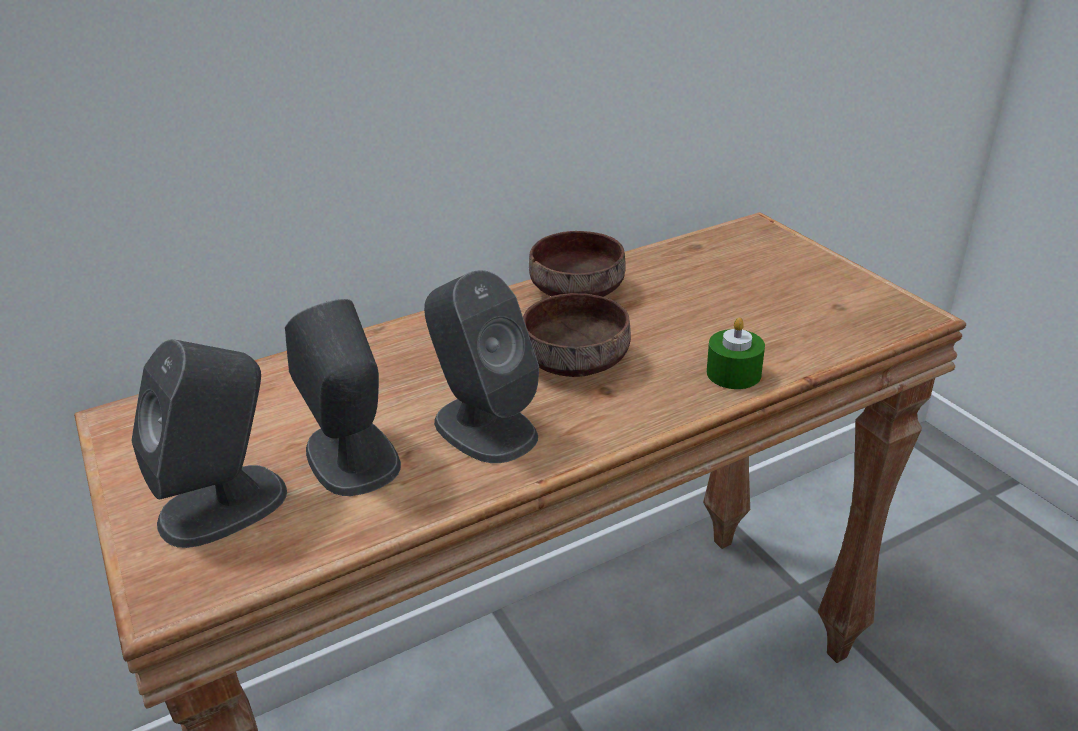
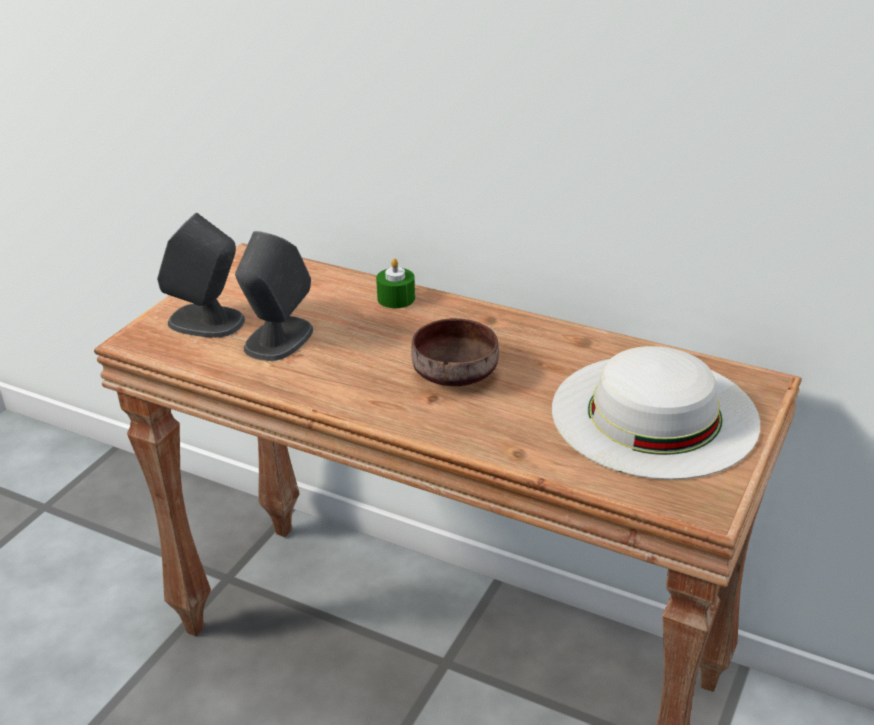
camera: 55 degrees right, 0 degrees up
grey speaker [424,270,539,463] -> none
brown bowl [529,231,626,297] -> none
green candle [707,318,765,389] -> green candle moved to [376,258,415,308]
none -> white hat [552,346,760,480]

